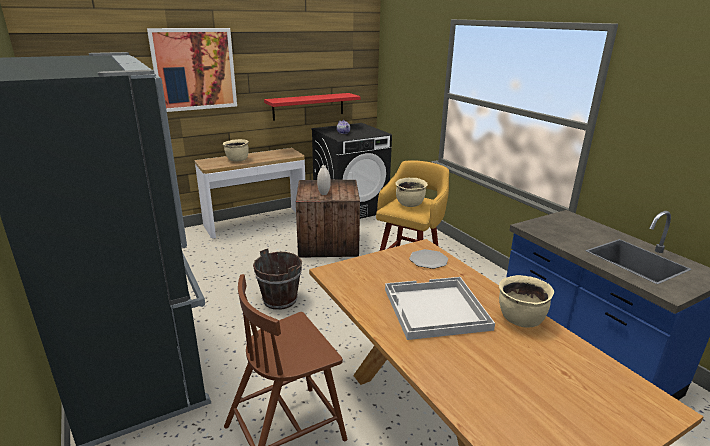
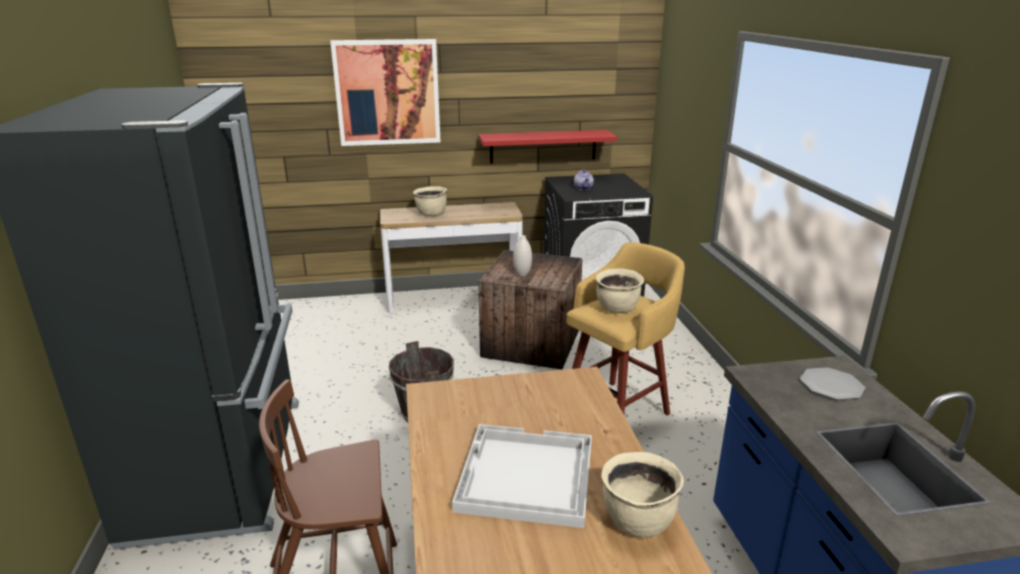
camera: 20 degrees right, 0 degrees up
plate [409,249,448,269] -> plate moved to [800,368,865,400]

